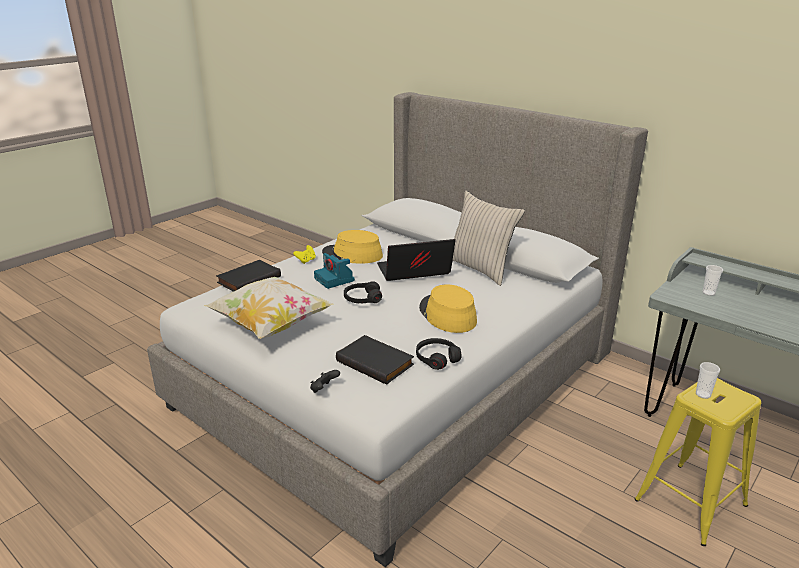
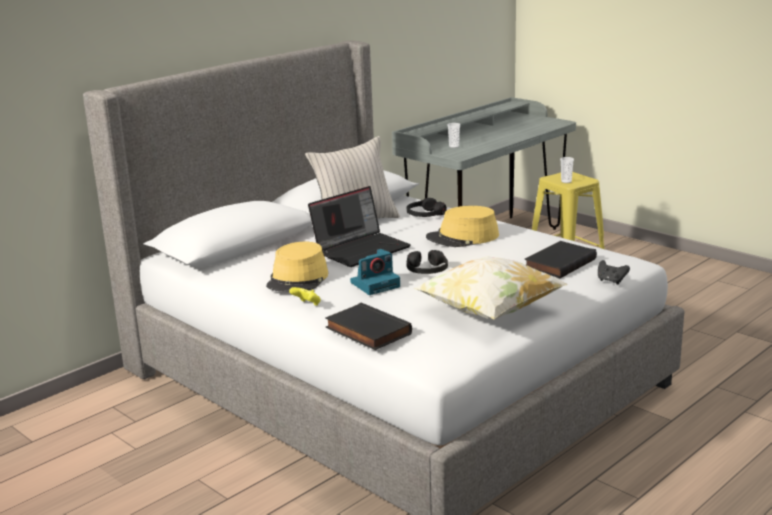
camera: 85 degrees left, 5 degrees down
laptop [377,239,456,281] -> laptop turned 120 degrees counterclockwise [308,186,411,267]
black headphones [416,338,461,370] -> black headphones moved to [407,198,447,217]

